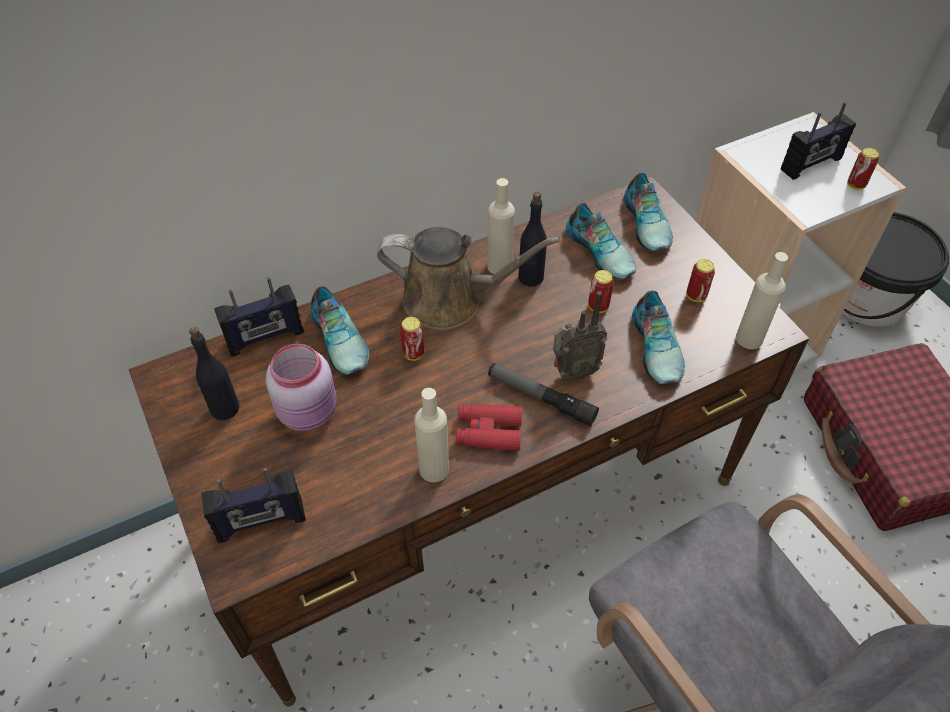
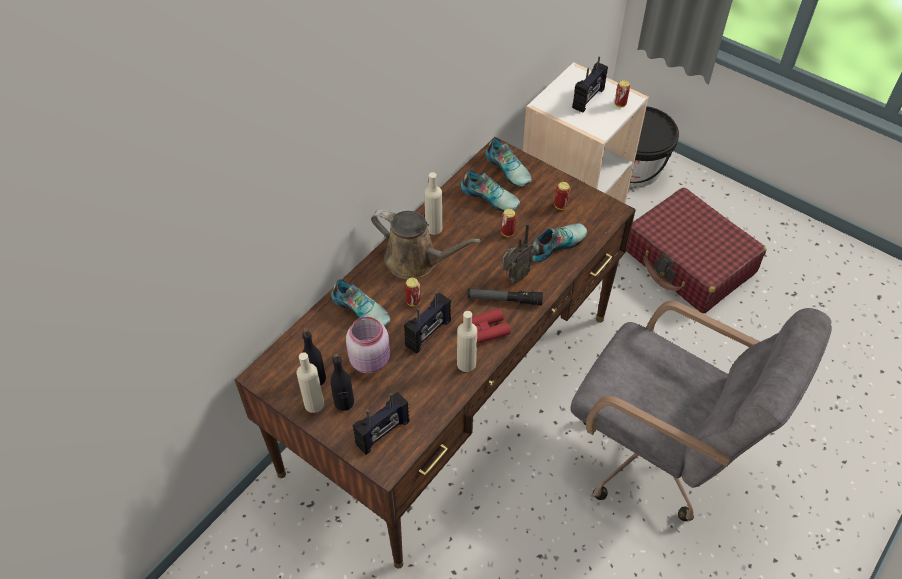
camera: 25 degrees left, 0 degrees up
radio [214,277,304,357] -> radio moved to [404,292,451,354]
brown watering can [377,227,560,330] -> brown watering can turned 45 degrees clockwise [371,209,481,279]
black bottle [518,192,547,287] -> black bottle moved to [330,352,354,411]
shoe [632,291,685,384] -> shoe turned 90 degrees counterclockwise [530,223,587,262]
beige bottle [736,252,788,349] -> beige bottle moved to [296,352,324,413]

